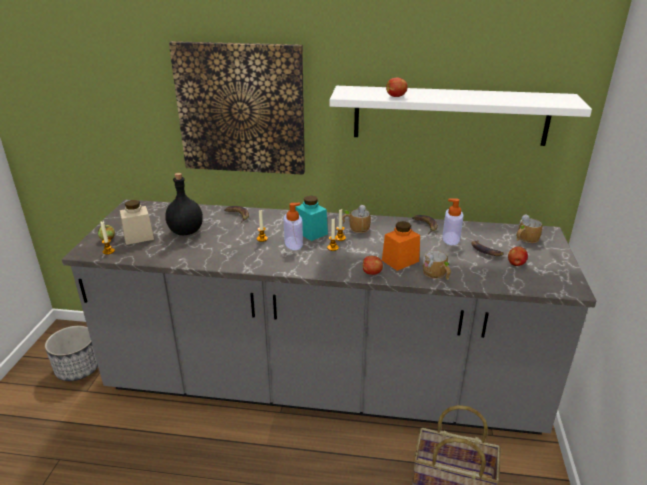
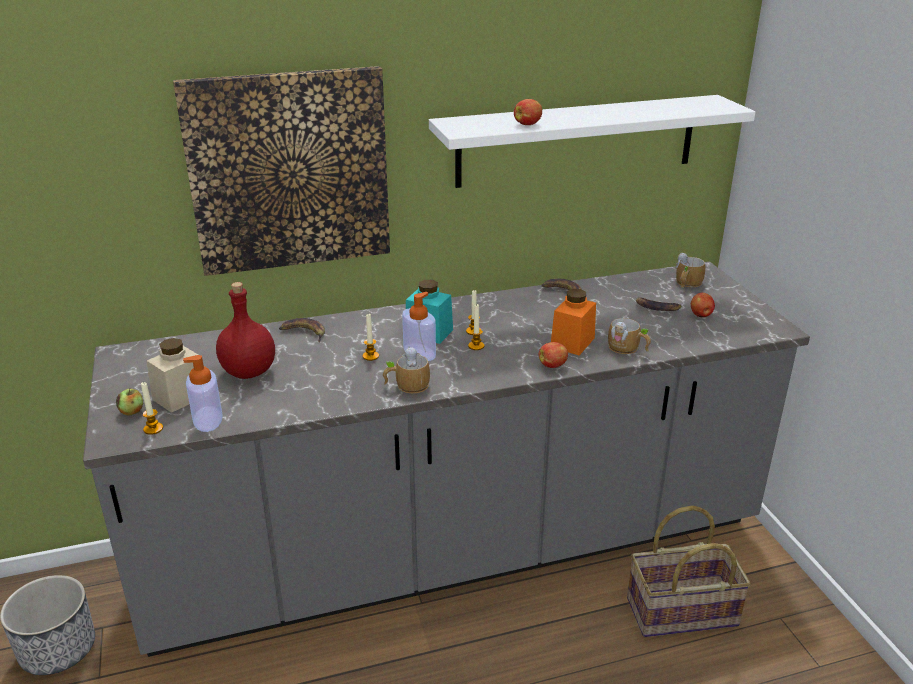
camera: 25 degrees left, 0 degrees up
black bottle [165,173,203,235] -> red bottle [216,282,275,379]
mug [342,204,371,233] -> mug moved to [383,347,430,393]
soap dispenser [442,198,464,245] -> soap dispenser moved to [183,355,223,432]

